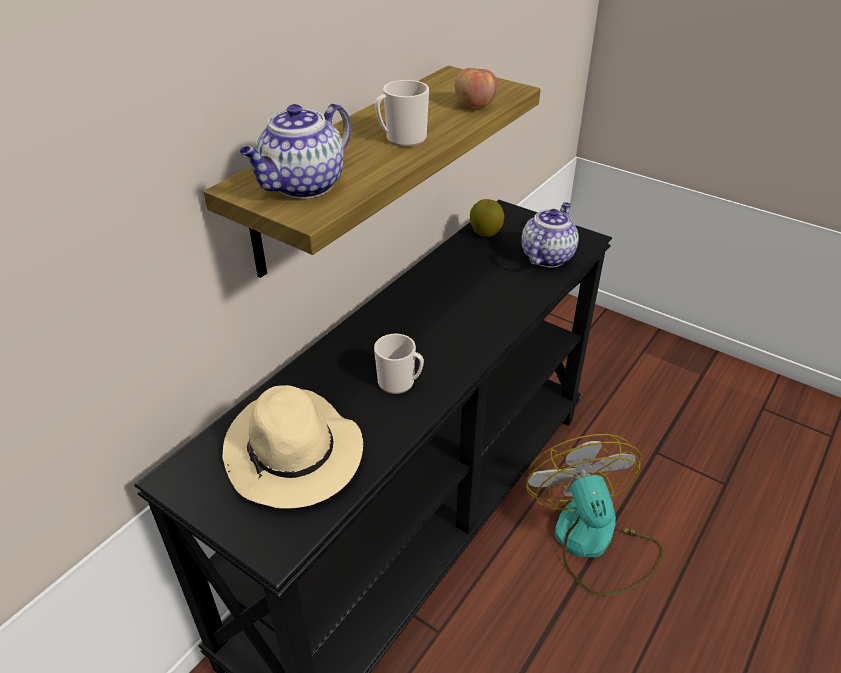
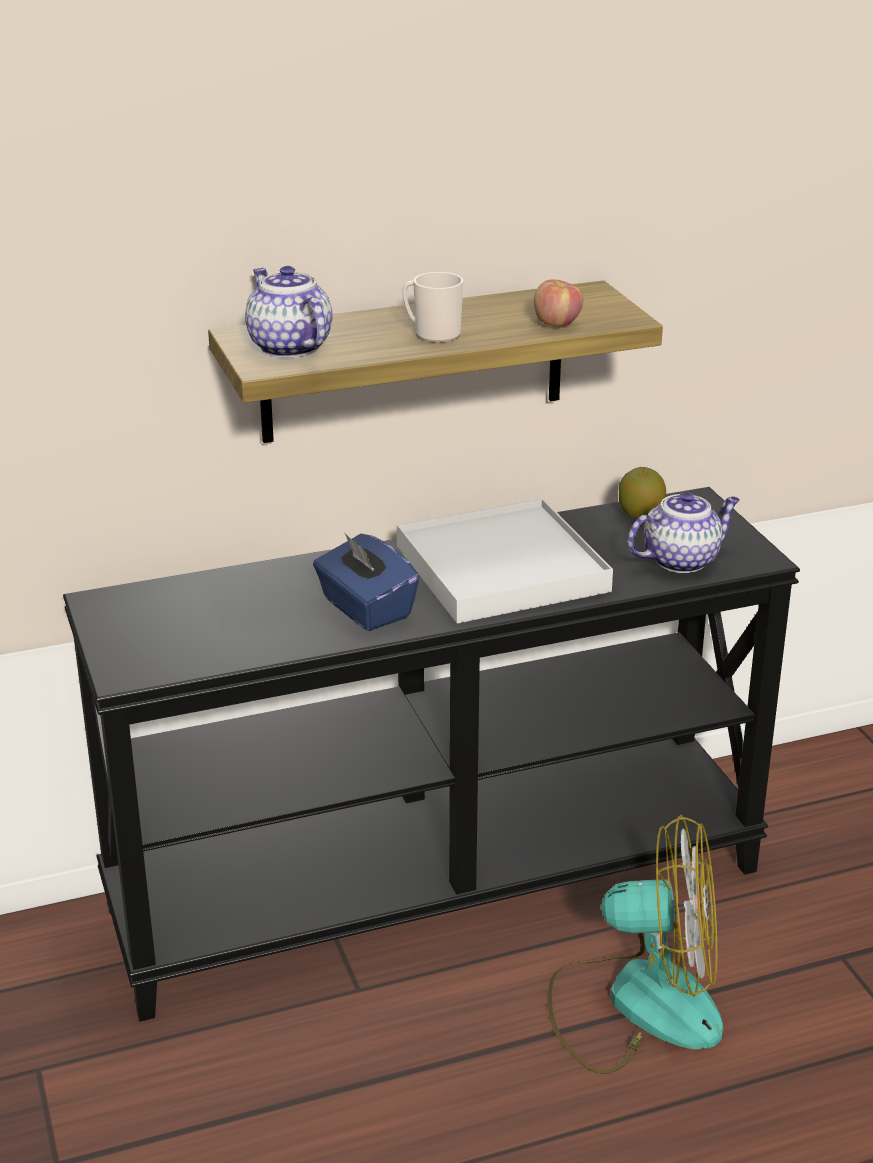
camera: 35 degrees right, 10 degrees down
beige hat [222,385,363,509] -> none
teapot [239,104,351,198] -> teapot turned 75 degrees clockwise [245,266,333,358]
mug [374,334,424,394] -> blue tissue box [313,532,419,631]
fan [526,434,664,596] -> fan turned 75 degrees clockwise [547,815,723,1074]
none -> white tray [397,498,613,624]

